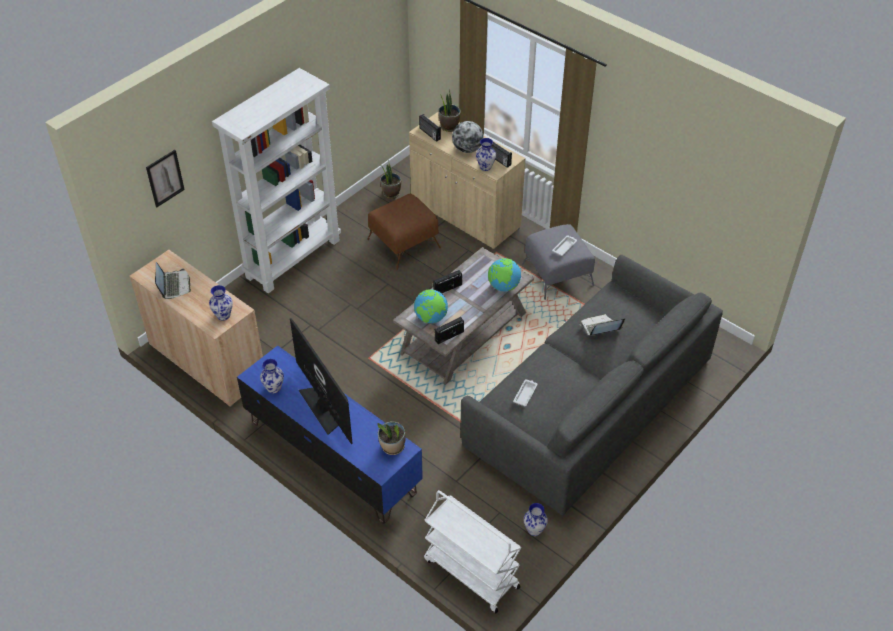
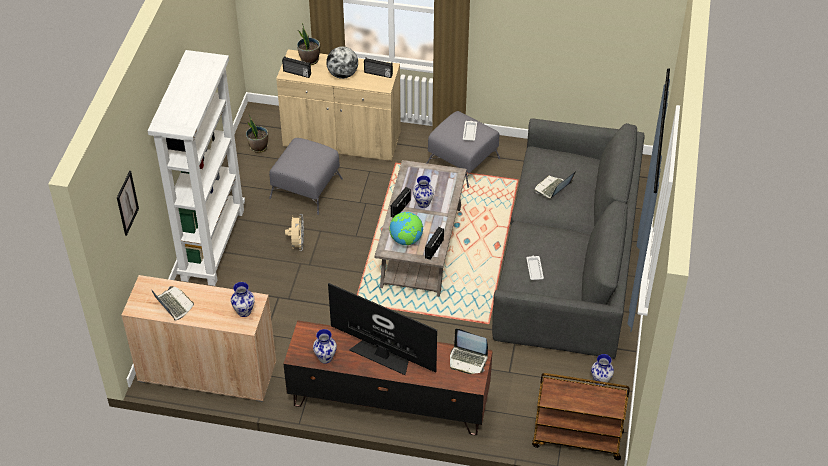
camera: 30 degrees left, 0 degrees up
blue tv stand [237,345,423,524] -> brown tv stand [283,320,493,435]
brown ottoman [367,194,441,270] -> grey ottoman [269,138,343,215]
potted plant [378,421,406,455] -> laptop [450,328,488,374]
white cart [424,490,521,613] -> brown cart [532,373,630,460]
vase [476,138,496,171] -> vase moved to [413,176,434,208]
globe [488,258,521,291] -> none
none -> beige fan [285,214,304,251]

